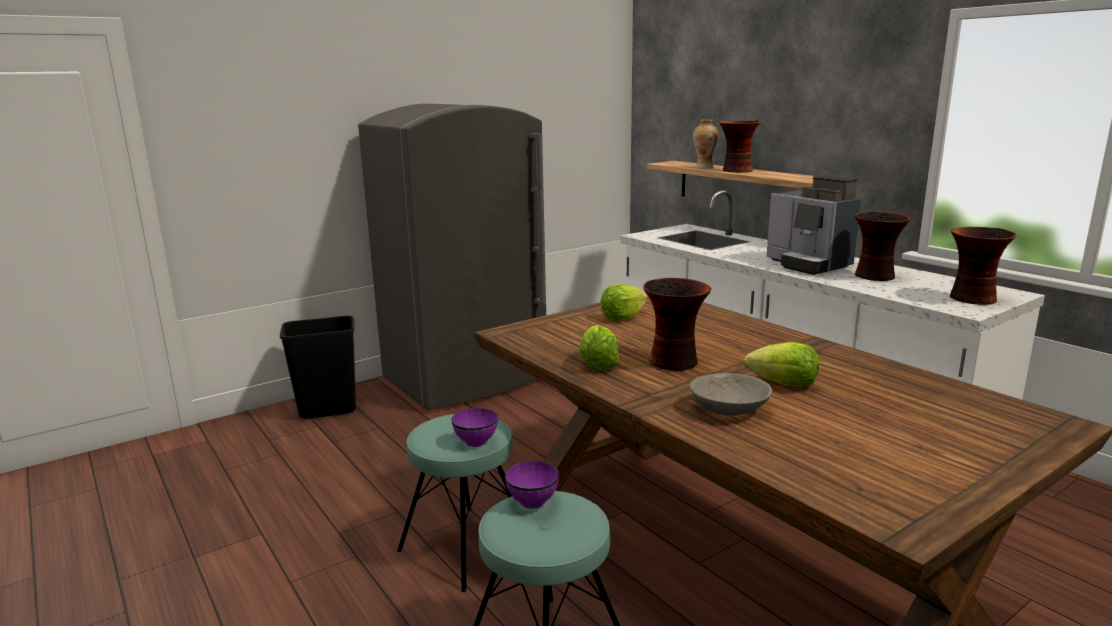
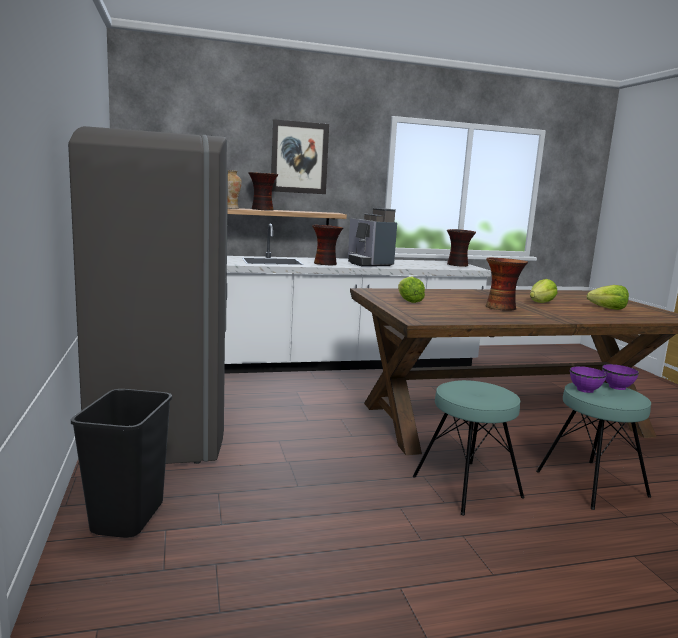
camera: 70 degrees left, 5 degrees down
purple bowl [451,408,498,447] -> purple bowl moved to [602,364,639,390]
lettuce [579,325,619,371] -> lettuce moved to [587,285,629,310]
grey bowl [690,373,772,416] -> none
coffee machine [767,175,861,275] -> coffee machine turned 75 degrees clockwise [348,208,397,267]
vase [855,212,911,281] -> vase moved to [312,225,343,265]
none -> picture [271,119,329,194]

